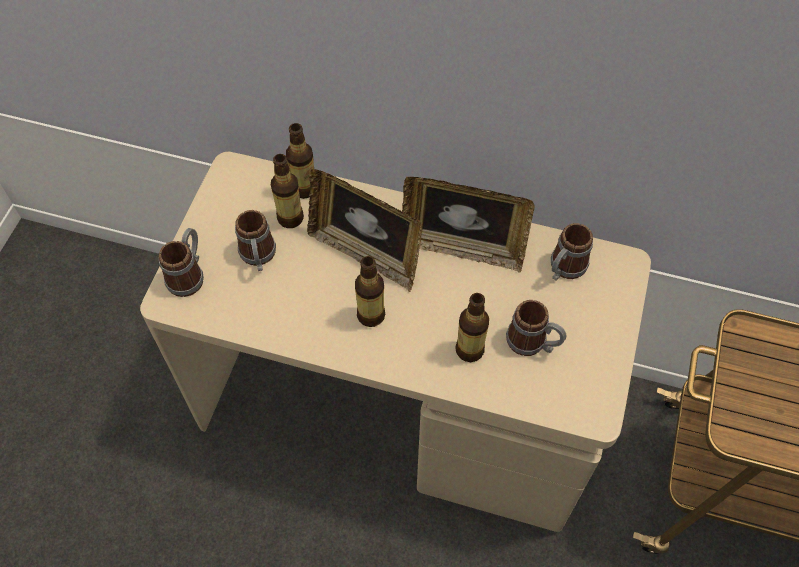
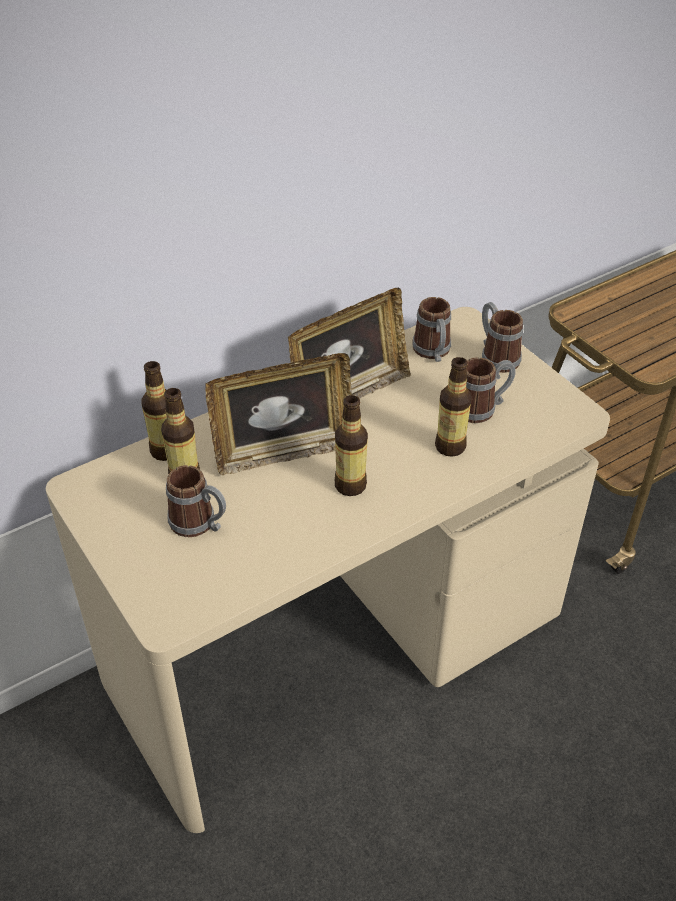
camera: 50 degrees left, 15 degrees down
mug [159,228,204,297] -> mug moved to [482,302,523,373]

